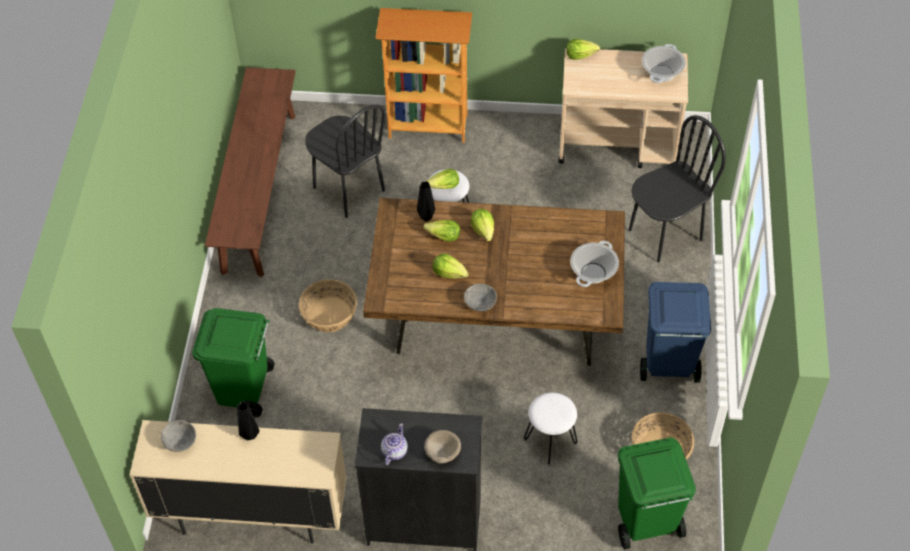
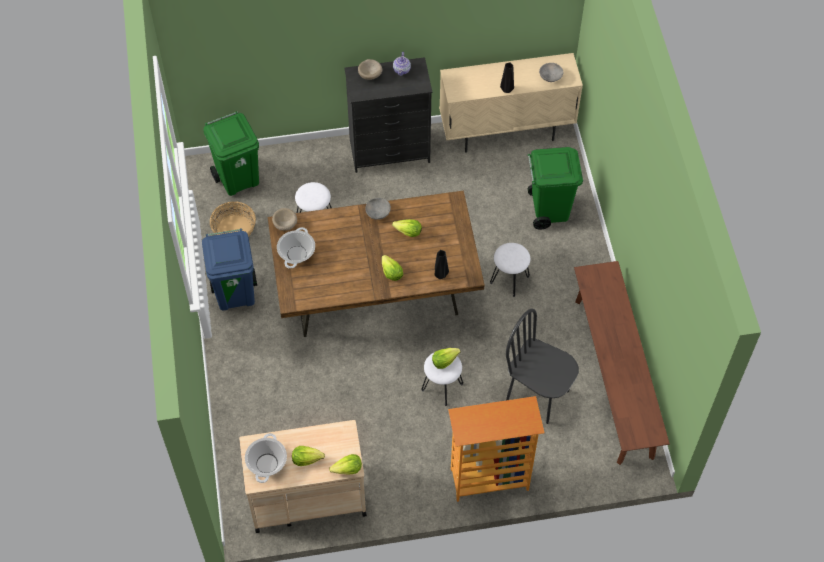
camera: 165 degrees right, 5 degrees up
basket [299,279,357,332] -> white stool [490,243,530,297]
lettuce [423,220,460,242] -> lettuce moved to [292,446,325,466]
black chair [629,115,726,263] -> none
none -> beige bowl [272,208,297,231]

